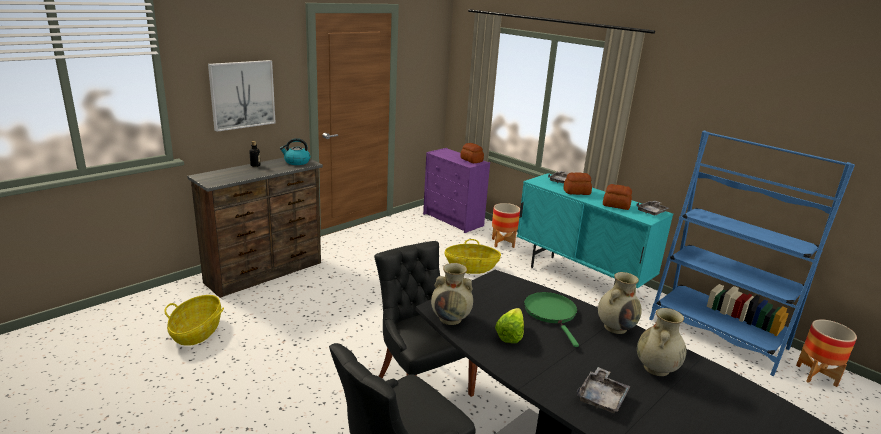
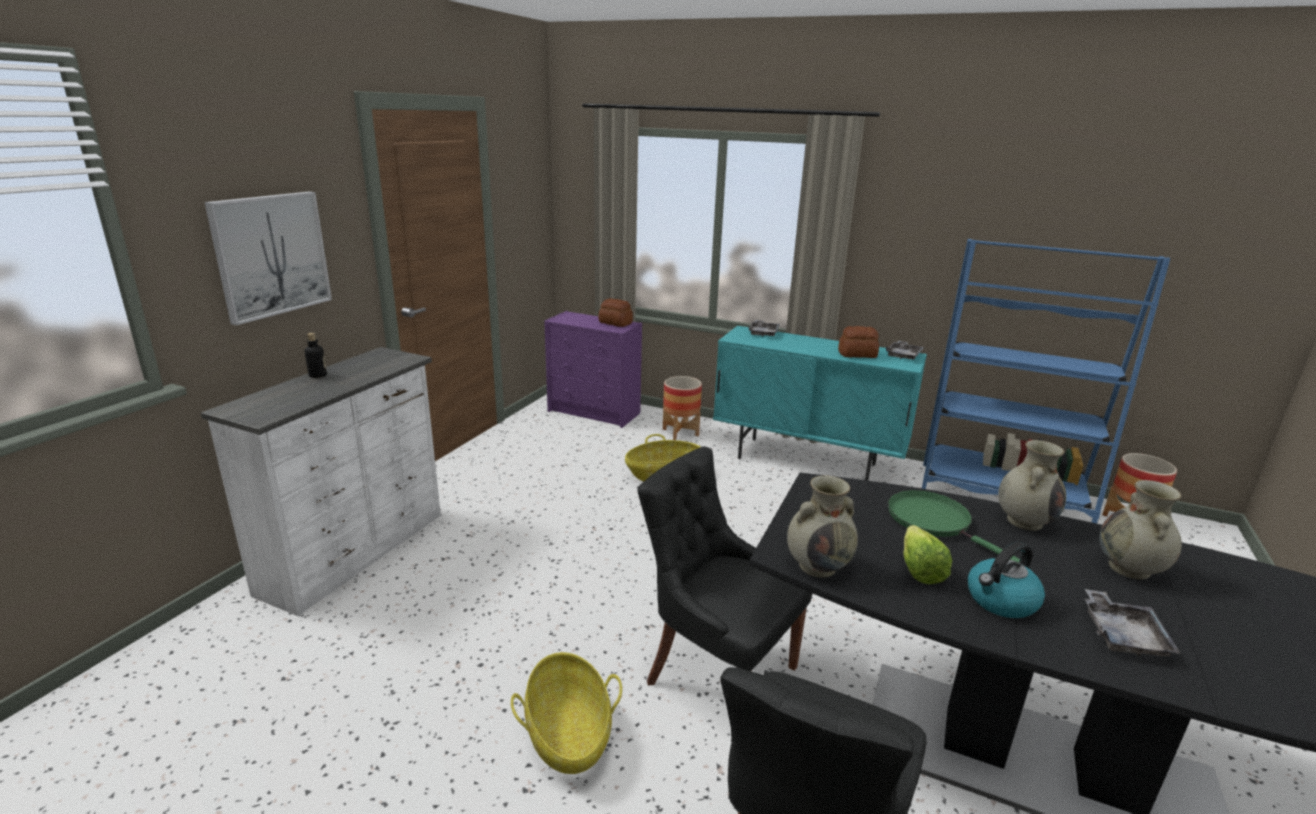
camera: 20 degrees left, 0 degrees up
basket [164,295,224,346] -> basket moved to [511,652,622,774]
brown dresser [187,158,323,298] -> white dresser [201,347,441,616]
kettle [280,138,310,165] -> kettle moved to [968,541,1045,618]
bread [563,172,592,195] -> none

